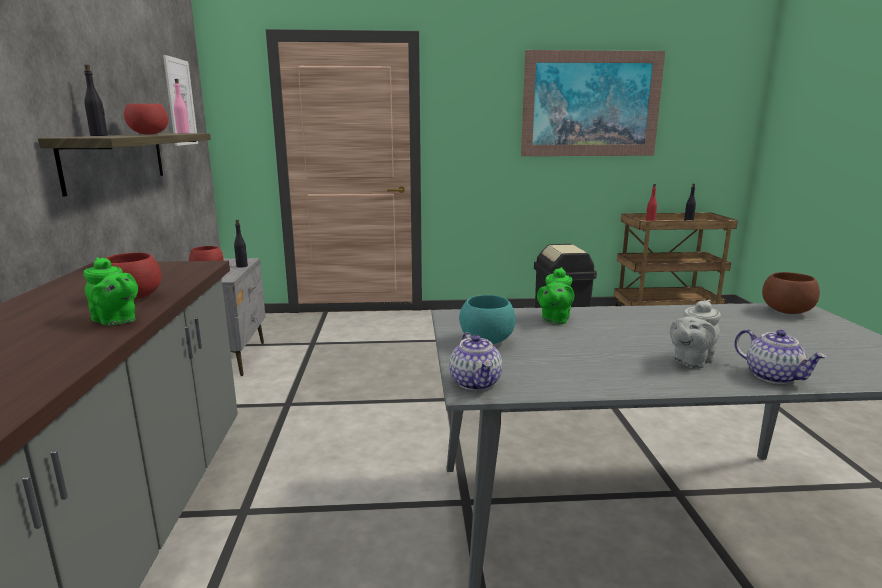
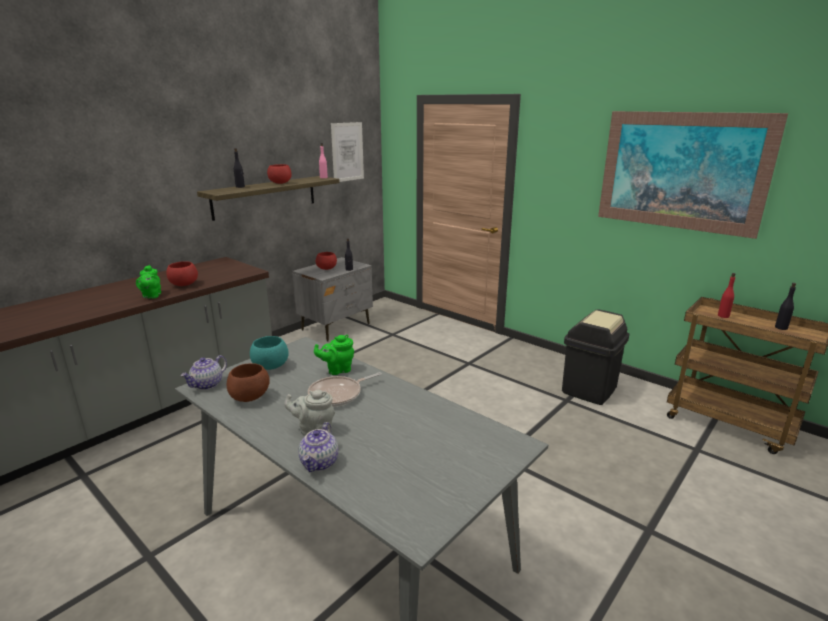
camera: 45 degrees right, 5 degrees up
brown bowl [762,272,820,314] -> brown bowl moved to [227,363,270,402]
none -> frying pan [308,372,382,407]

